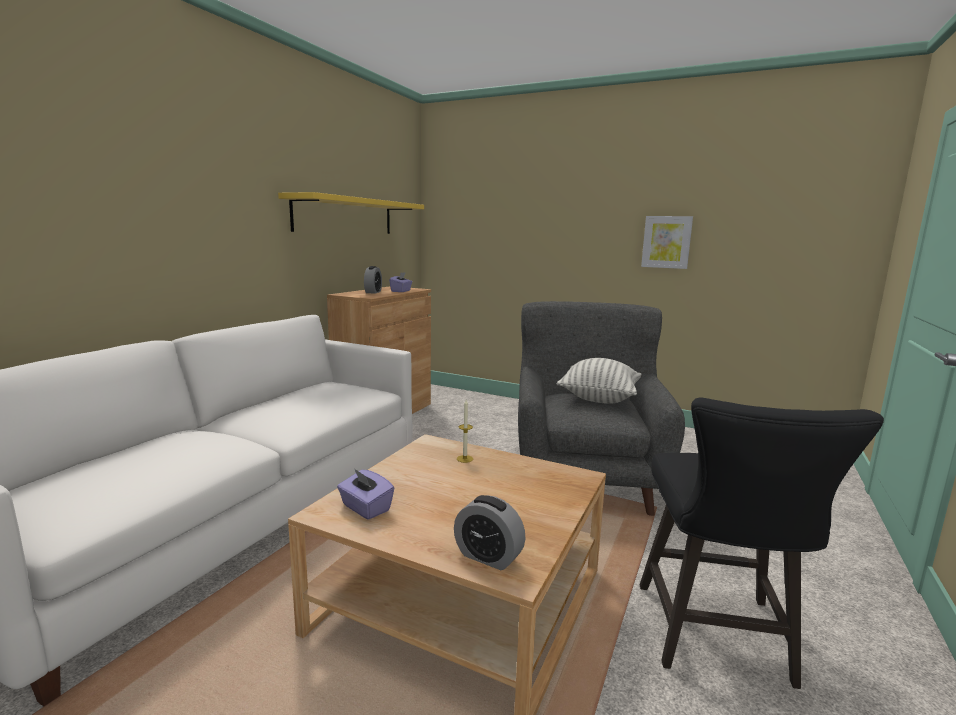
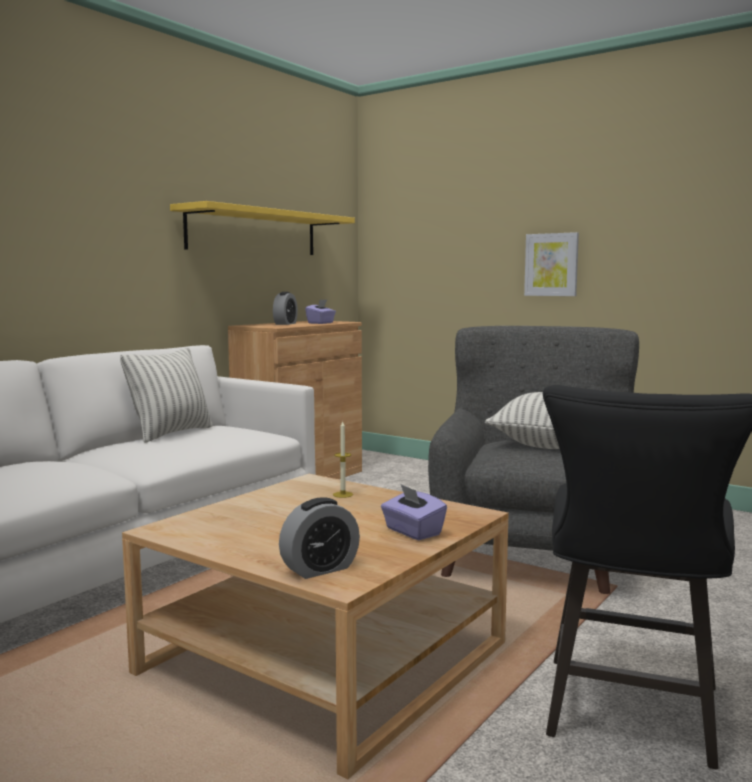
camera: 10 degrees right, 5 degrees down
purple tissue box [337,468,394,520] -> purple tissue box moved to [381,484,447,540]
alarm clock [454,495,526,570] -> alarm clock turned 75 degrees counterclockwise [279,497,360,579]
picture [641,216,693,269] -> picture moved to [524,232,579,296]
none -> pillow [120,348,213,443]

